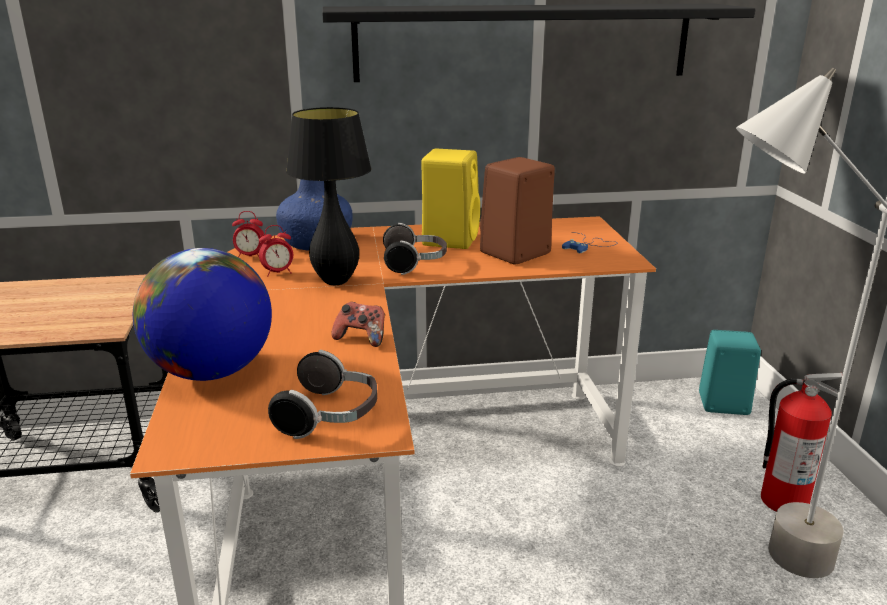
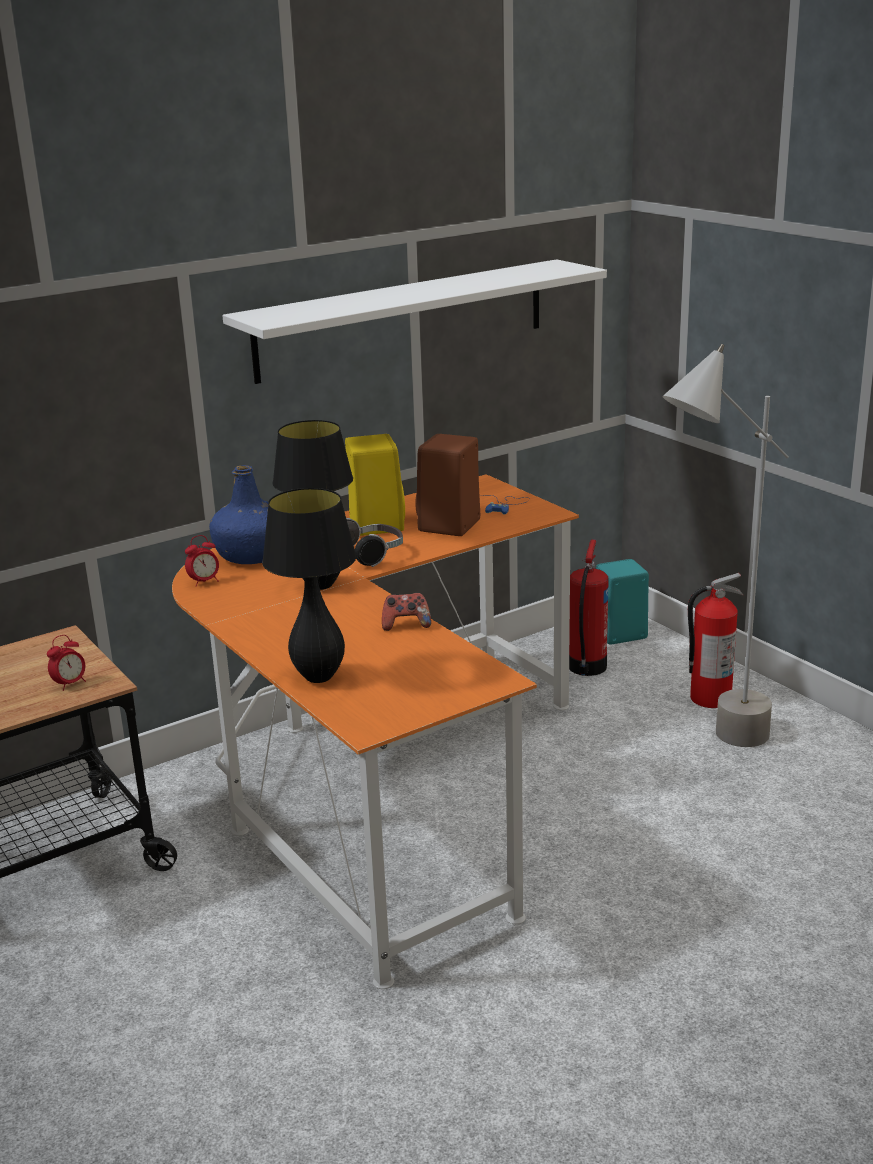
camera: 25 degrees left, 0 degrees up
globe [133,248,272,381] -> black table lamp [262,488,357,683]
alarm clock [259,225,293,276] -> alarm clock moved to [47,635,86,691]
headphones [268,350,377,439] -> none
black shelf [322,4,756,82] -> white shelf [222,259,607,384]
none -> fire extinguisher [569,539,609,676]

